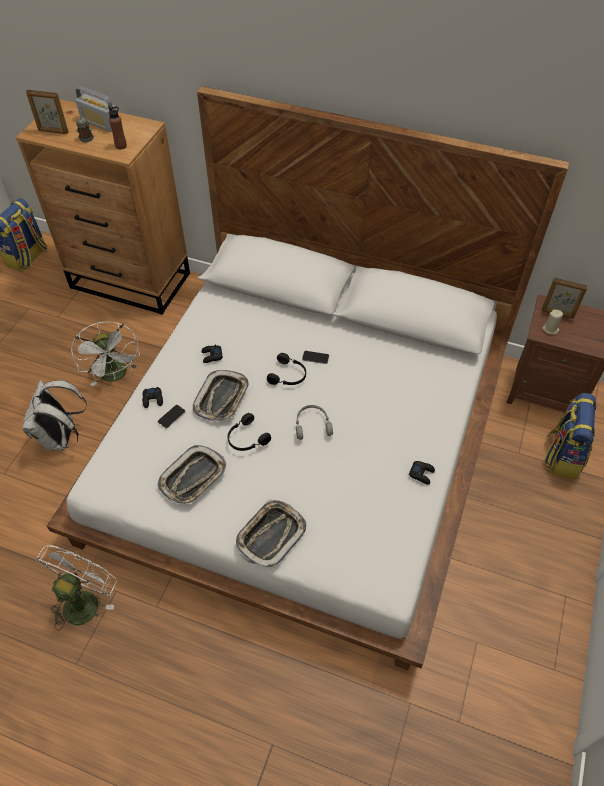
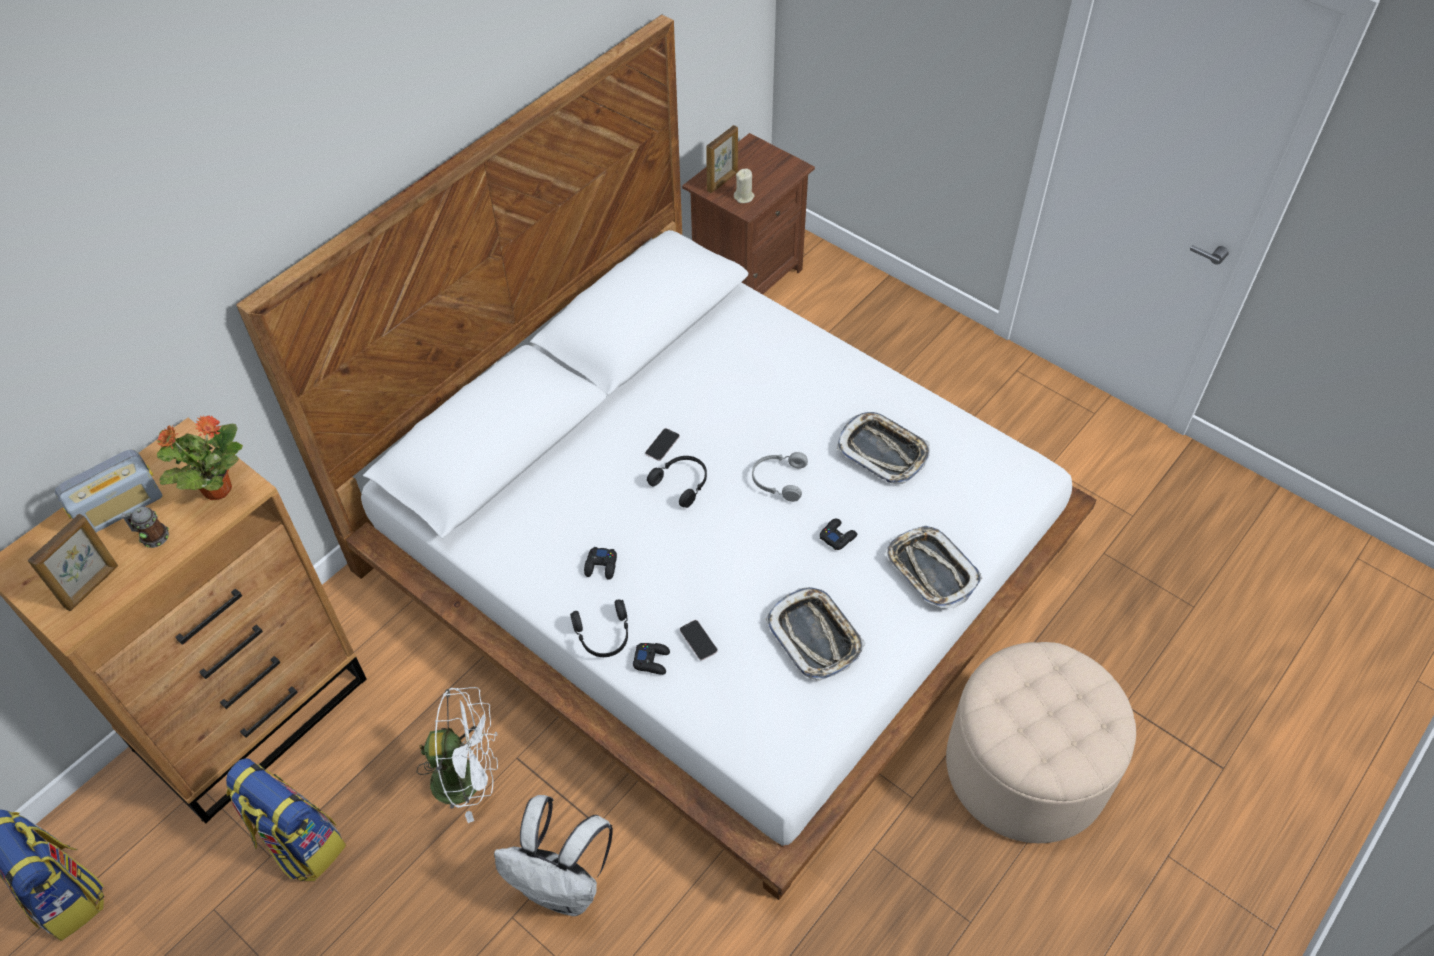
camera: 70 degrees left, 0 degrees up
white fan [35,545,117,631] -> none
brown bottle [108,106,127,150] -> potted plant [157,415,243,500]
tray [193,370,249,421] -> tray moved to [837,412,929,484]
black headphones [228,413,271,451] -> black headphones moved to [570,599,628,657]
black game controller [409,461,435,485] -> black game controller moved to [820,518,857,550]
backpack [544,393,596,479] -> backpack moved to [226,758,346,881]
none -> beige ottoman [946,642,1136,843]

